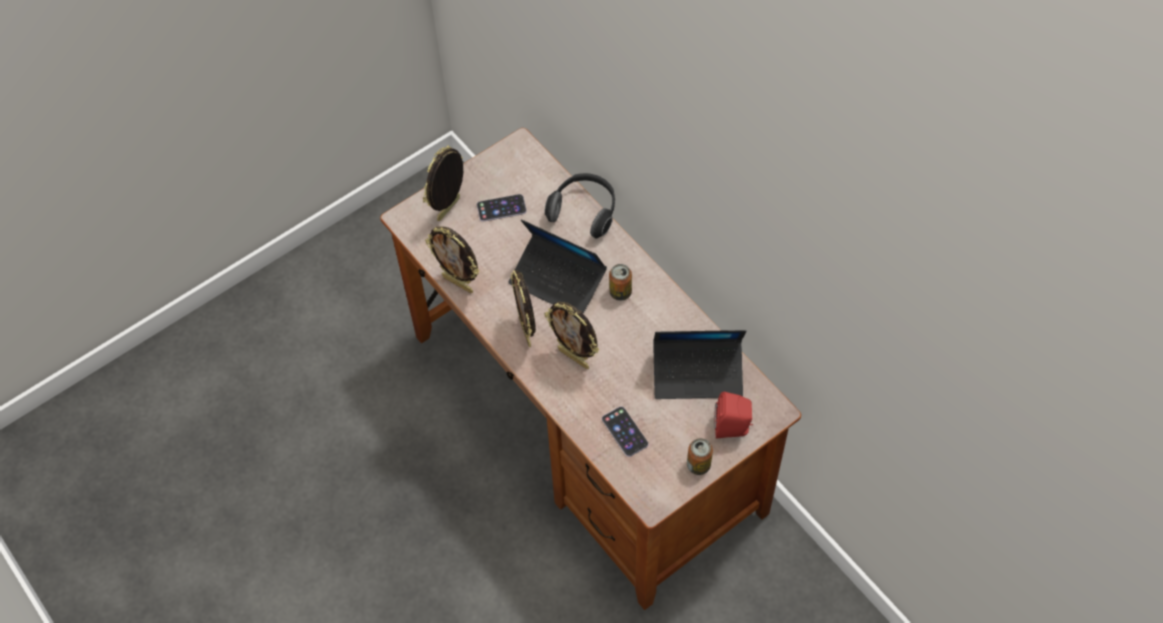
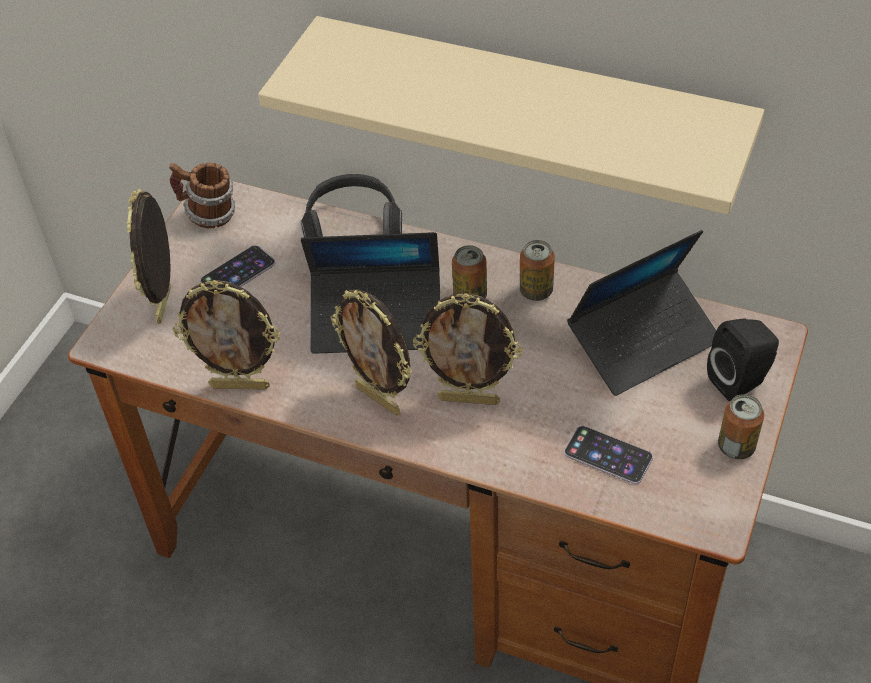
camera: 30 degrees left, 10 degrees down
red speaker [715,392,753,439] -> black speaker [707,318,779,402]
none -> mug [169,163,235,228]
none -> beige shelf [258,16,764,215]
none -> can [519,240,555,301]

